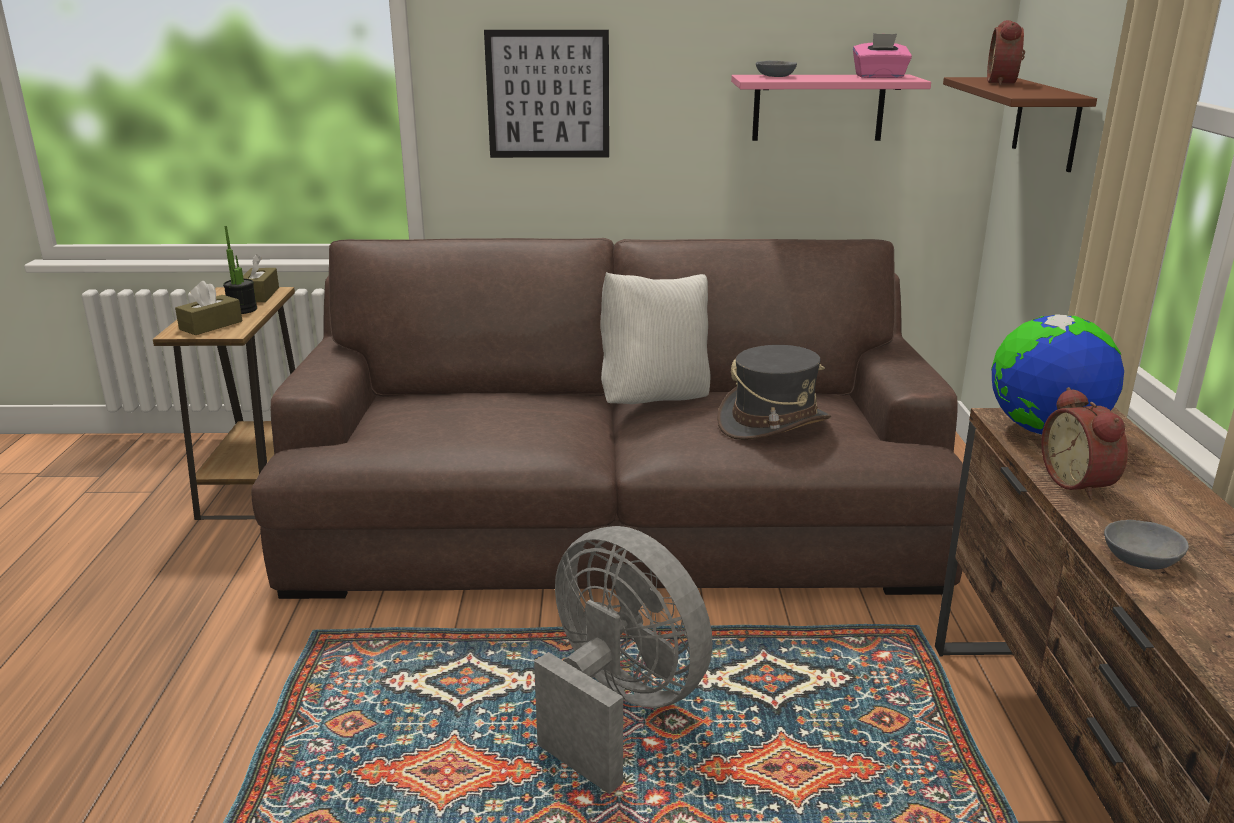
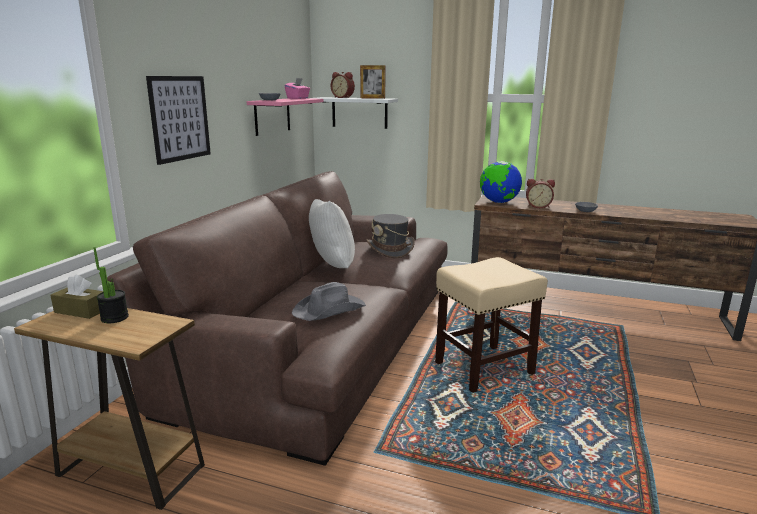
camera: 70 degrees left, 5 degrees down
brown tissue box [175,281,242,335] -> none
grey fan [534,526,713,794] -> beige stool [435,257,548,393]
brown shelf [943,77,1097,172] -> white shelf [311,97,398,129]
none -> grey hat [292,282,366,321]
none -> picture frame [360,65,386,99]

